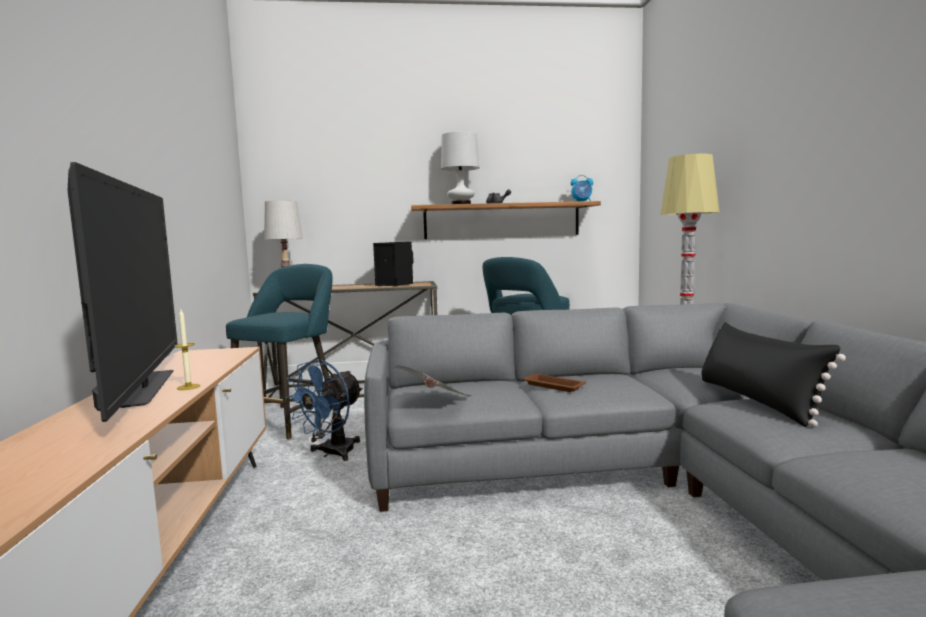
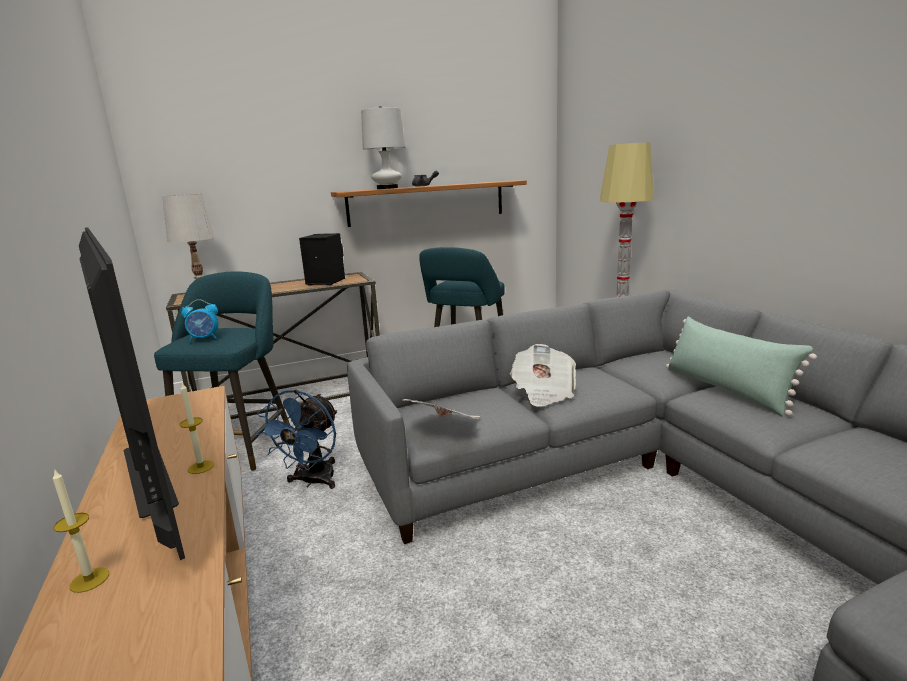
camera: 15 degrees left, 10 degrees up
brown tray [523,374,586,392] -> newspaper [510,344,576,407]
alarm clock [571,175,593,202] -> alarm clock moved to [182,299,219,342]
black pillow [701,322,846,427] -> green pillow [666,317,817,416]
none -> candle [53,470,109,593]

